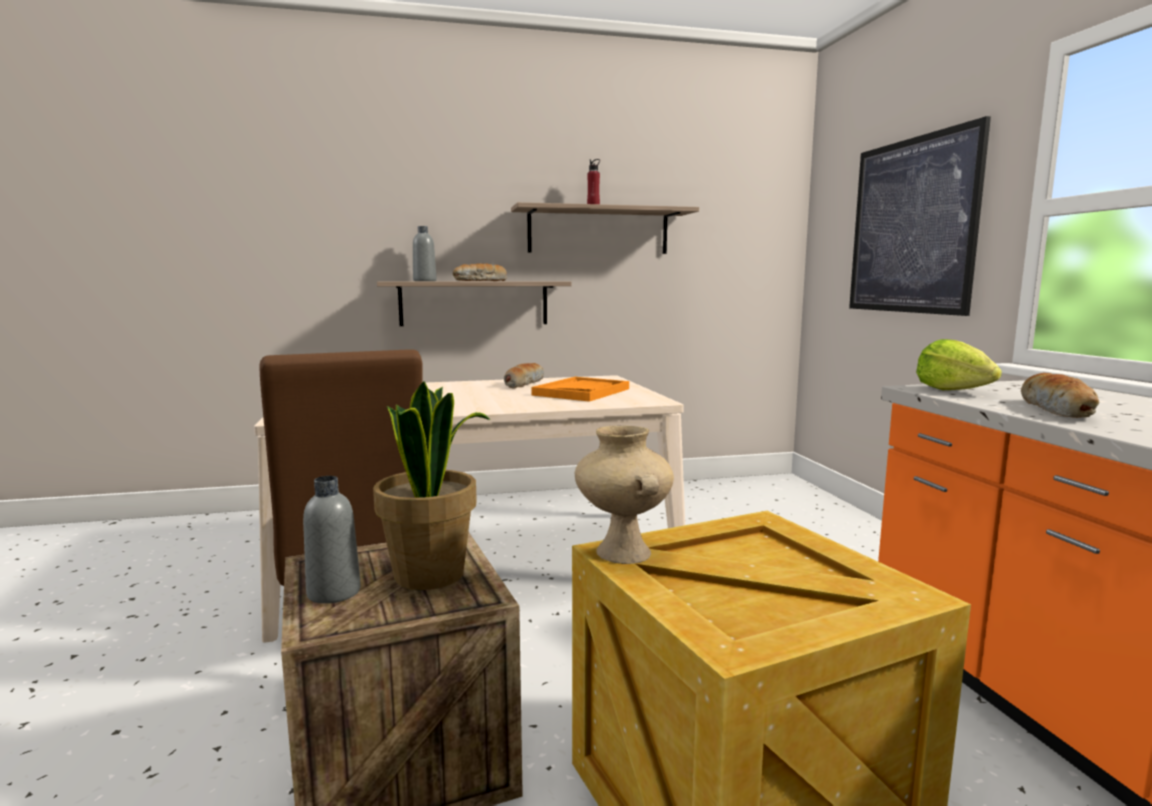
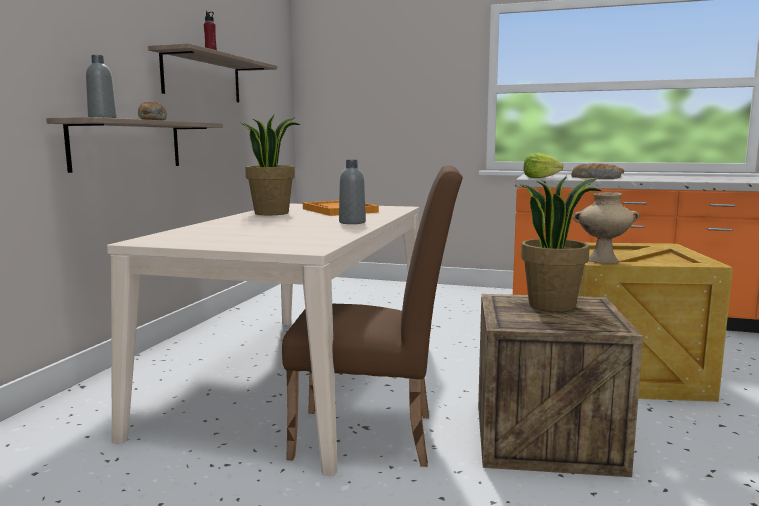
camera: 60 degrees left, 0 degrees up
grey bottle [303,476,361,604] -> grey bottle moved to [339,160,366,224]
bread [504,363,544,389] -> potted plant [240,115,300,215]
picture [849,116,991,316] -> none

